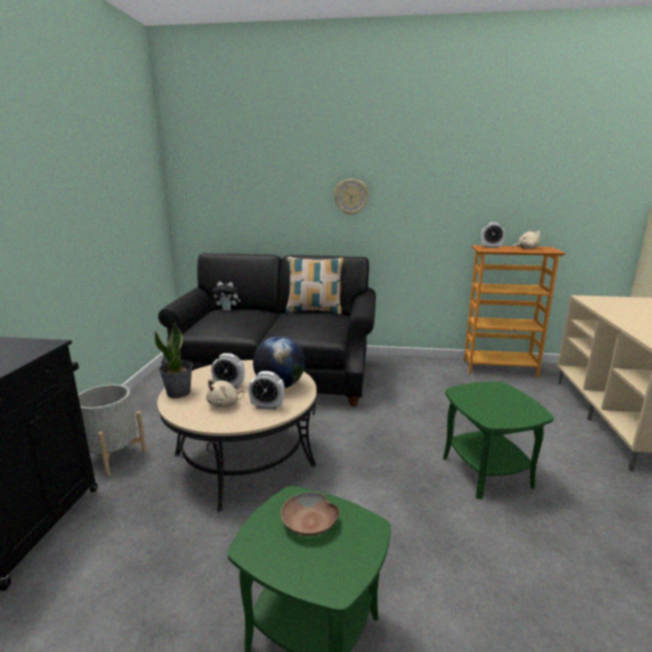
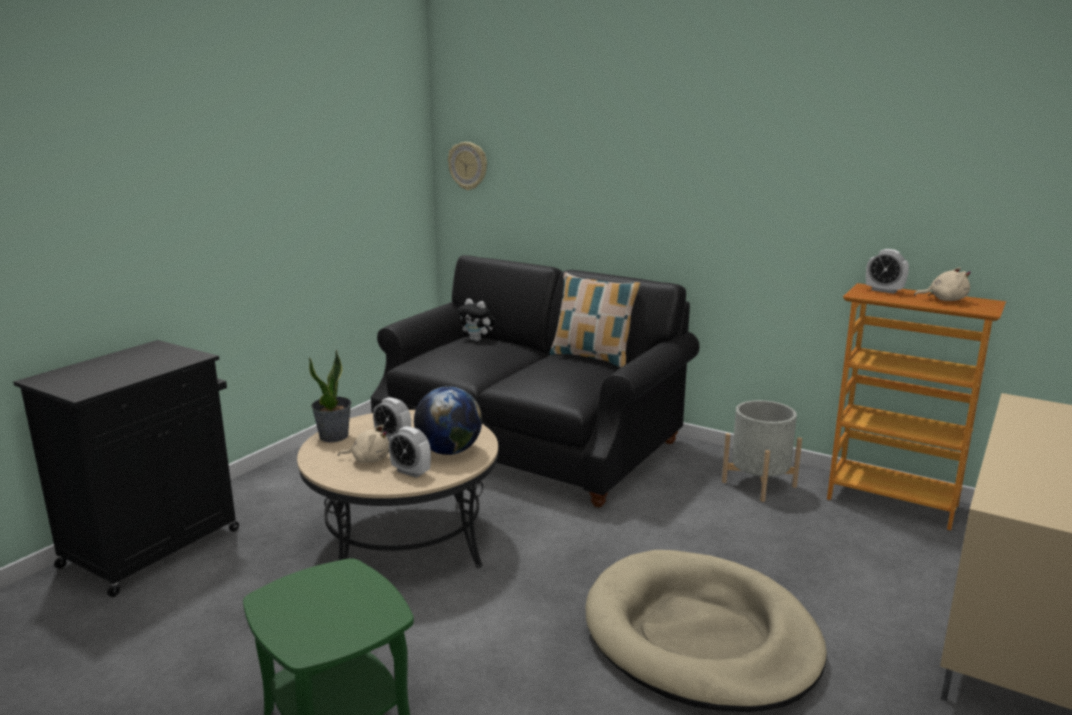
camera: 25 degrees right, 0 degrees up
grey planter [78,384,147,476] -> grey planter moved to [722,400,802,502]
beige plush toy [206,379,244,407] -> beige plush toy turned 150 degrees counterclockwise [338,425,389,463]
brown bowl [281,492,339,536] -> none
wall clock [334,179,369,215] -> wall clock moved to [448,142,487,190]
green side table [443,382,554,499] -> beige dog bed [585,550,827,712]

